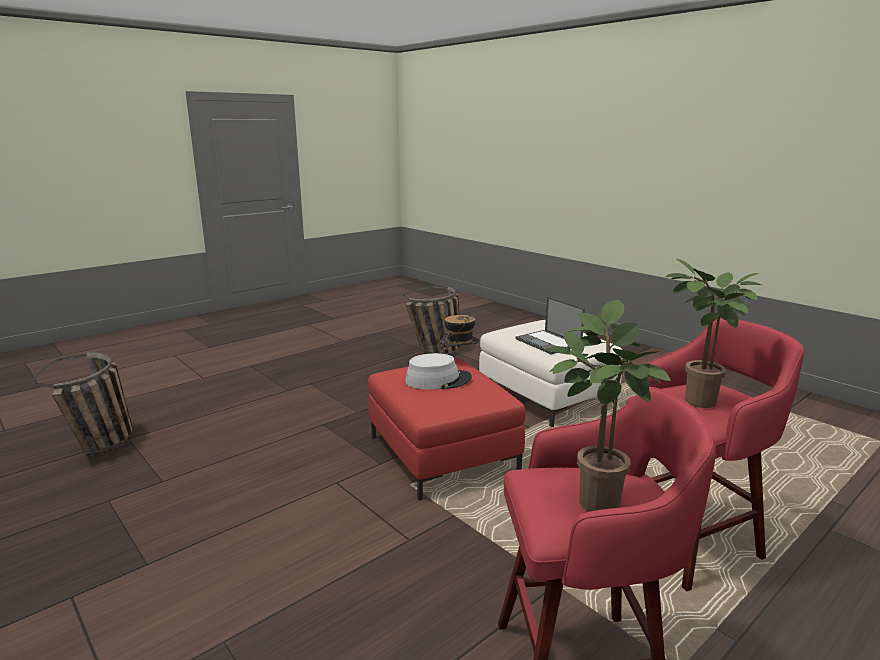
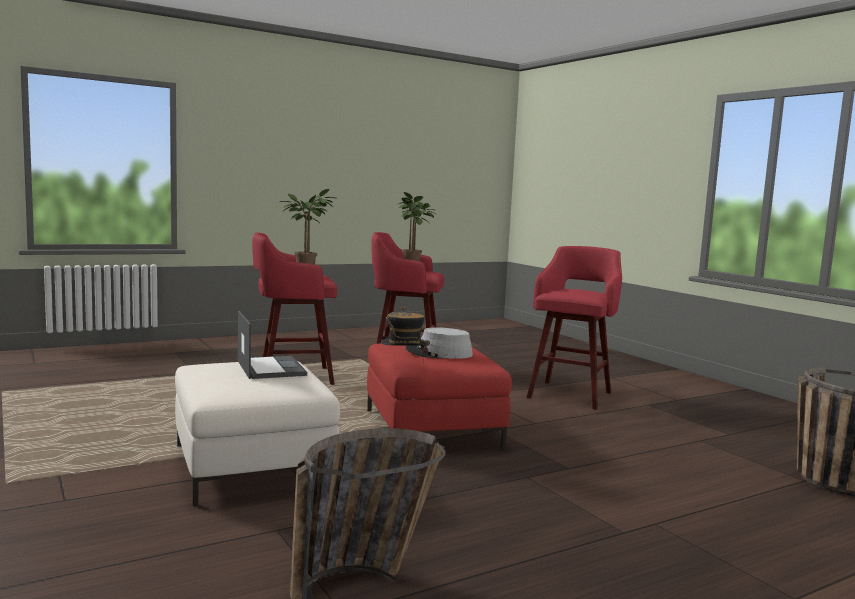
camera: 170 degrees left, 10 degrees down
none -> red stool [526,246,622,410]

